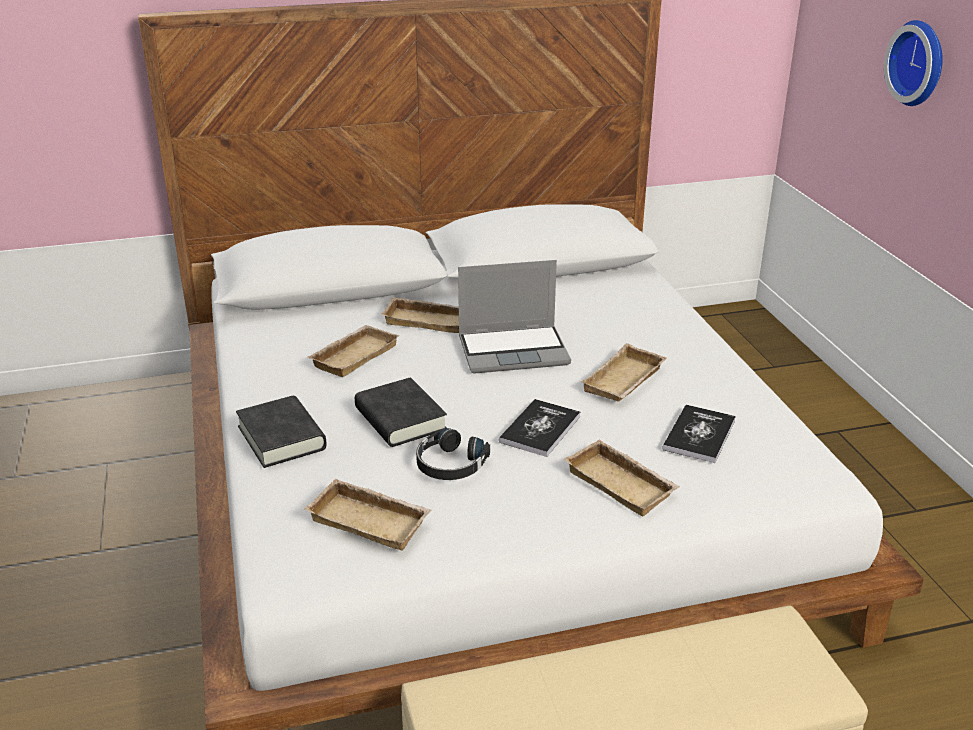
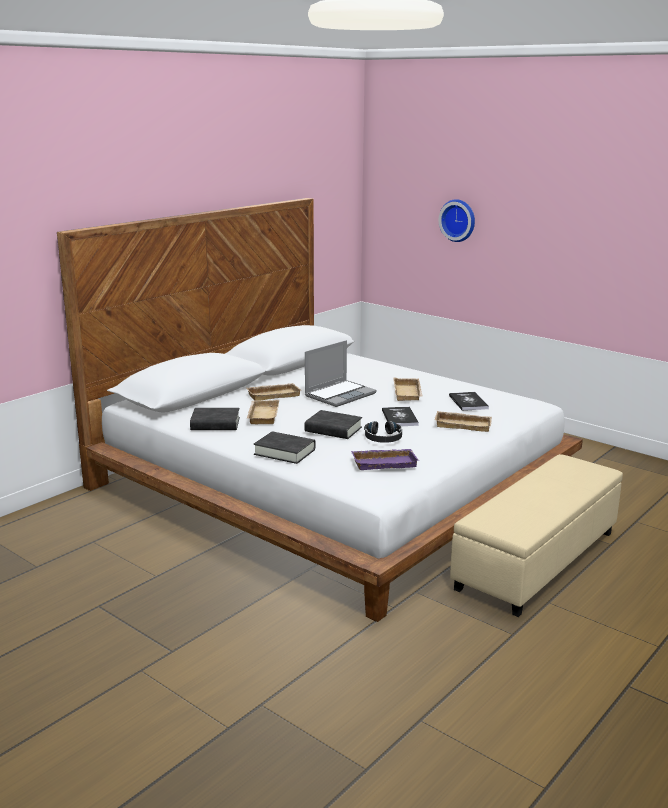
camera: 35 degrees left, 10 degrees down
beige tray [304,479,432,550] -> purple tray [351,449,419,470]
none -> black book [190,408,240,430]

